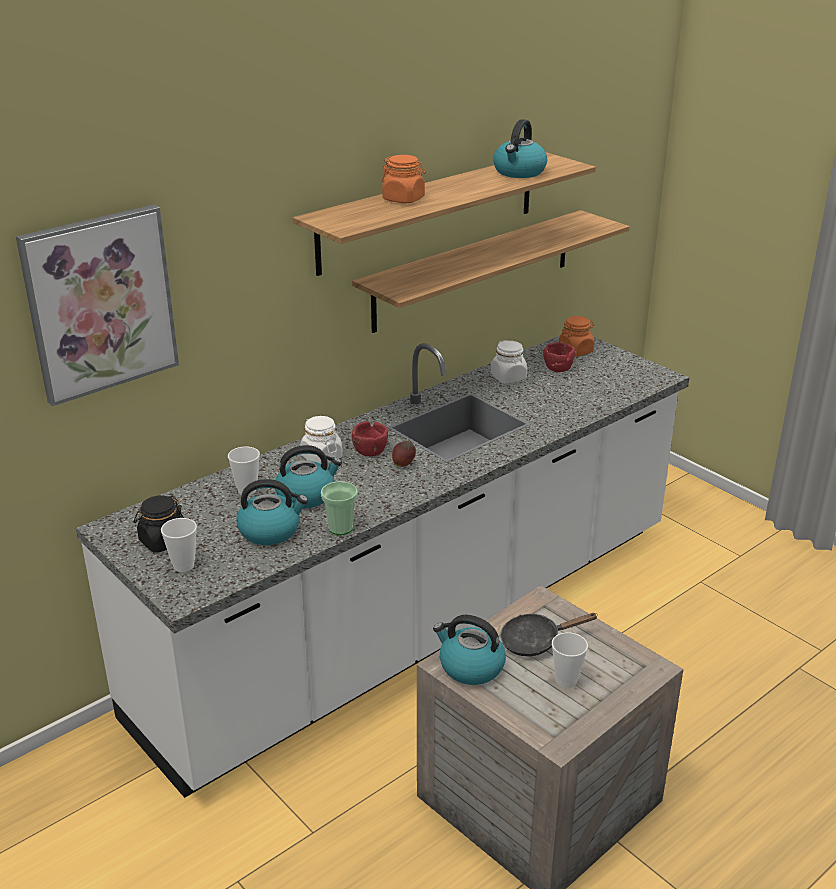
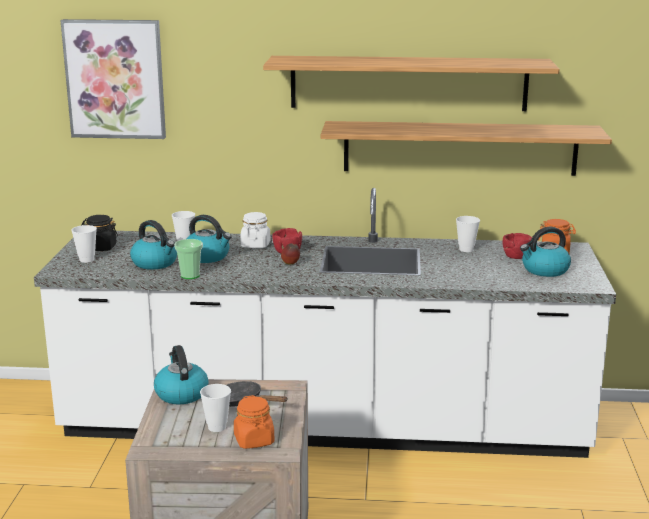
camera: 45 degrees right, 10 degrees down
orange jar [382,155,426,203] -> orange jar moved to [234,395,274,449]
white jar [491,340,527,383] -> cup [456,216,480,252]
kettle [493,119,547,178] -> kettle moved to [520,227,571,277]

